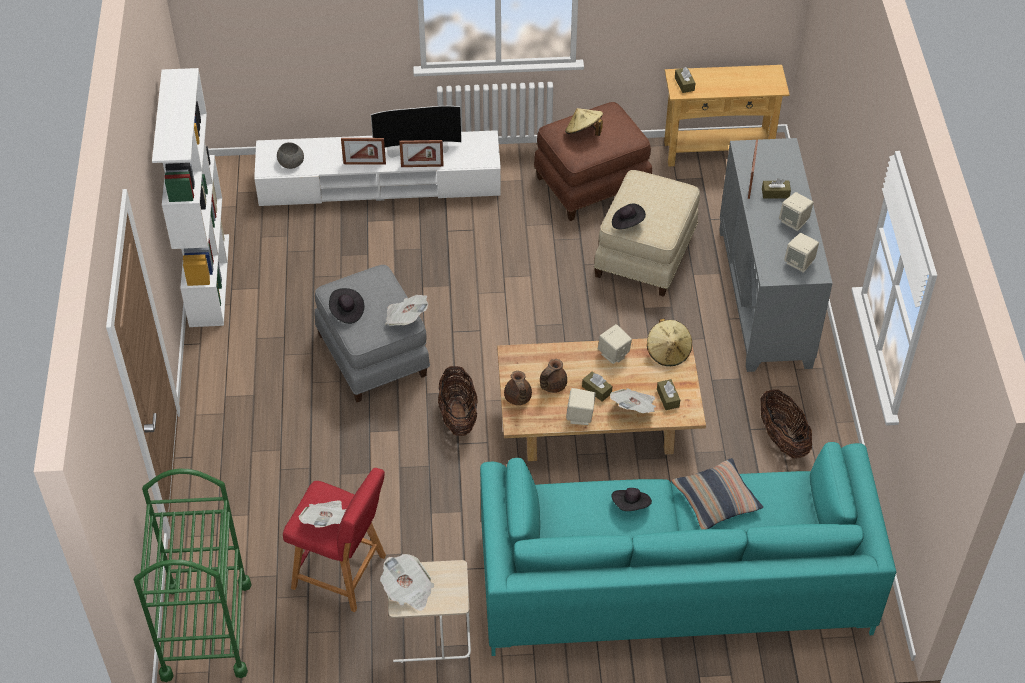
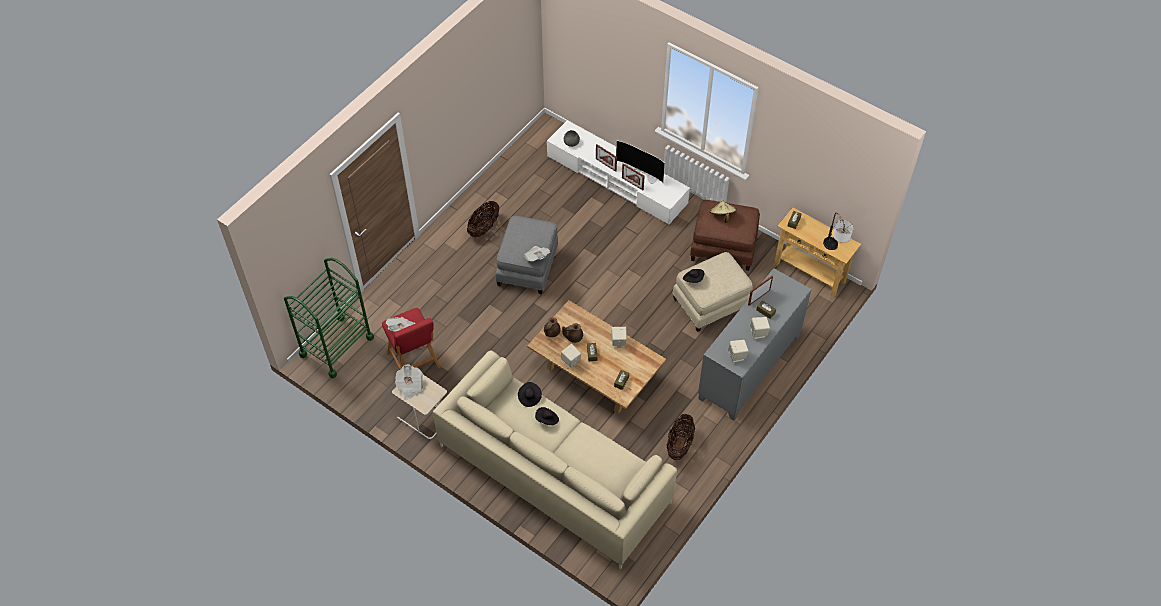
camera: 40 degrees right, 5 degrees up
white bookcase [152,68,229,327] -> none
black hat [329,288,364,324] -> black hat moved to [518,382,542,407]
basket [438,366,478,436] -> basket moved to [467,201,499,238]
turquoise sofa [480,442,896,656] -> beige sofa [433,351,677,569]
newspaper [610,388,656,413] -> none
beige hat [647,318,692,366] -> none
pillow [671,458,763,529] -> none
none -> table lamp [823,212,853,250]

